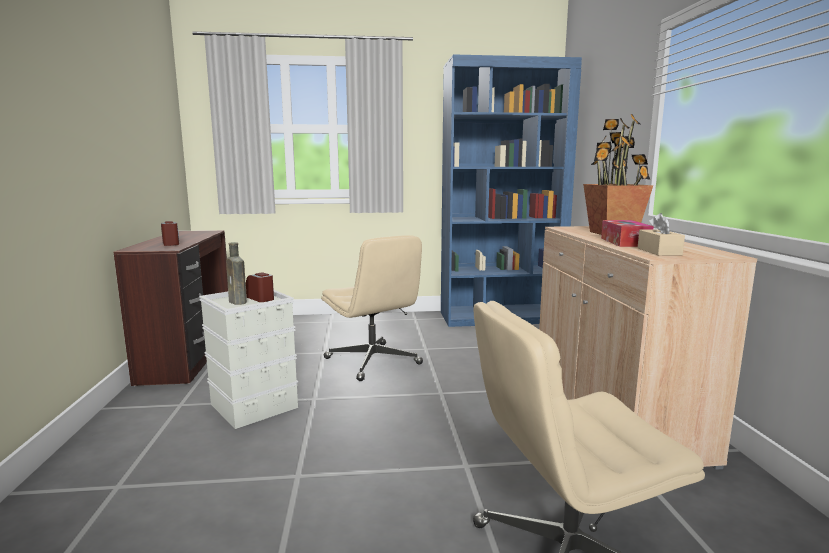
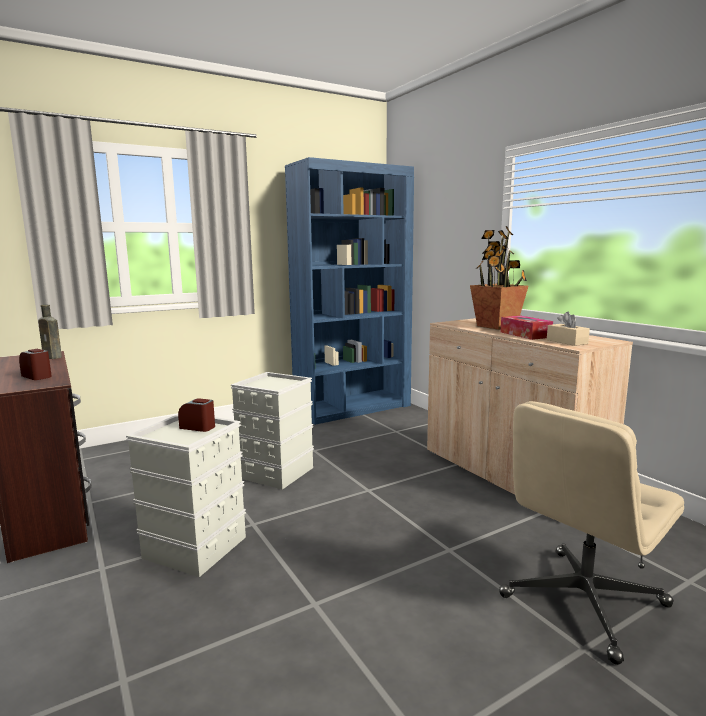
camera: 25 degrees left, 0 degrees up
brown bottle [226,242,247,305] -> brown bottle moved to [38,305,62,359]
beige office chair [321,235,423,381] -> grey storage box [231,372,314,490]

